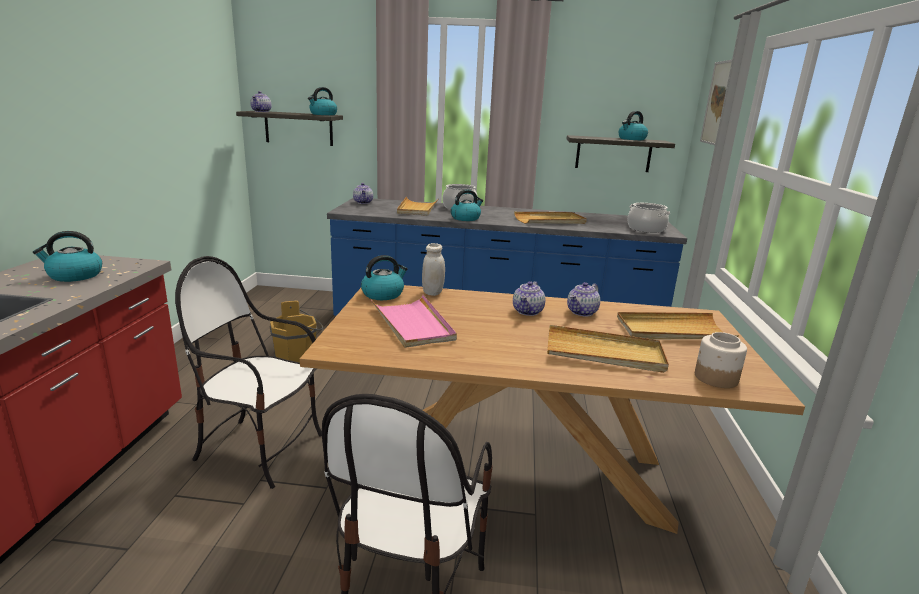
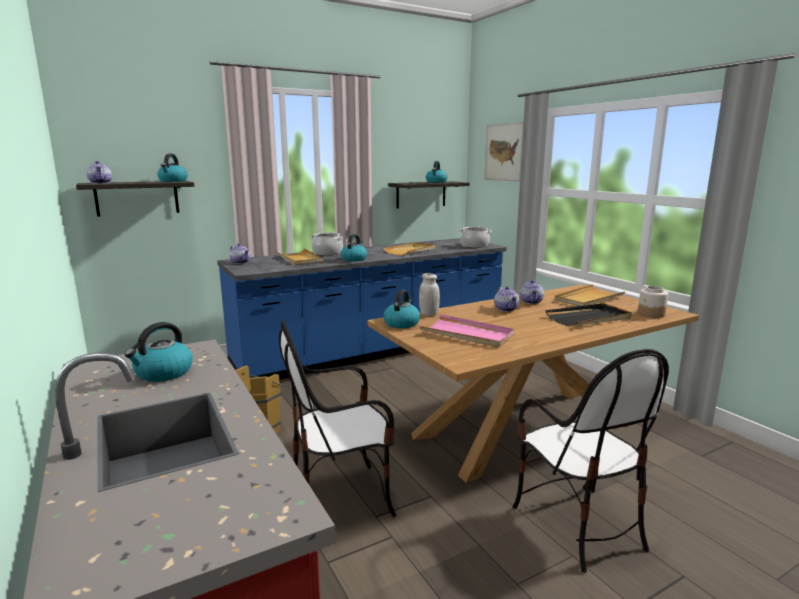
camera: 35 degrees left, 5 degrees down
beige tray [547,325,669,373] -> black tray [545,303,632,326]

